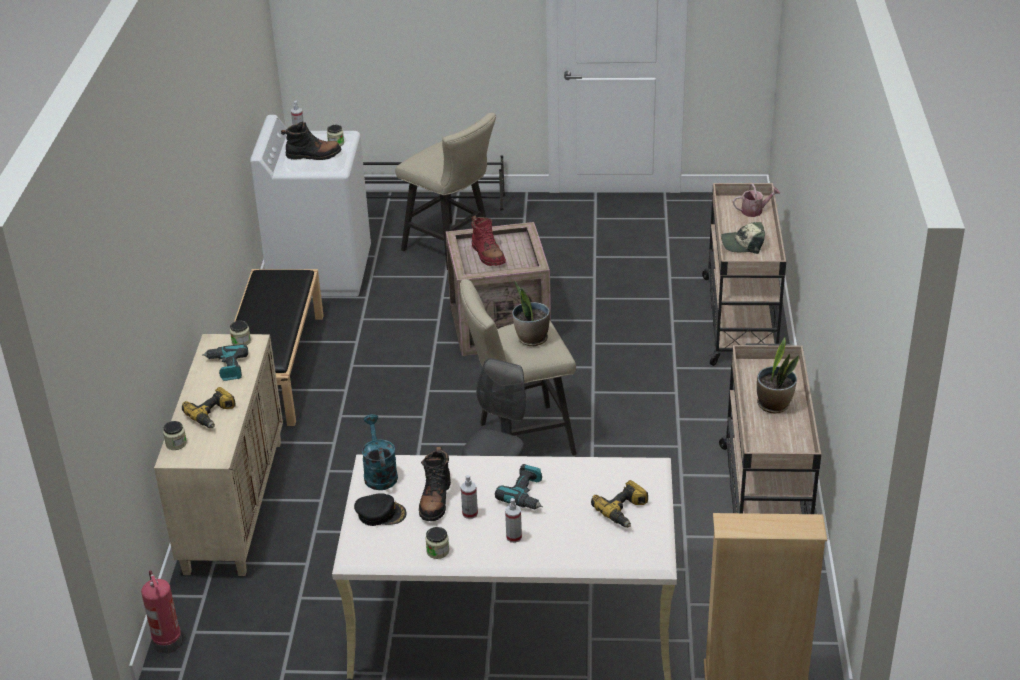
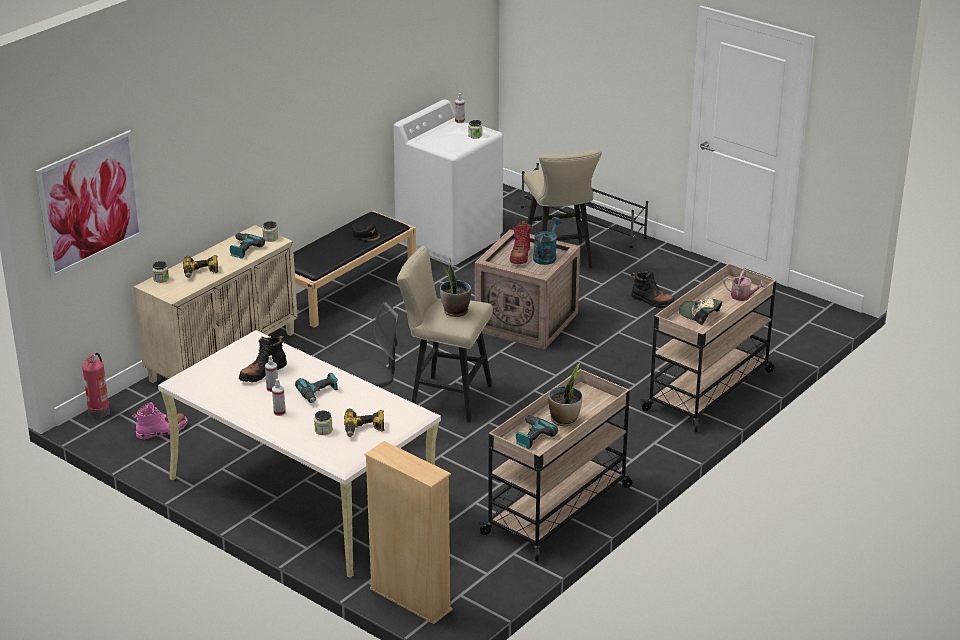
camera: 35 degrees right, 5 degrees down
black boot [281,121,342,160] -> black boot moved to [631,271,675,308]
black cap [354,493,407,526] -> black cap moved to [352,222,381,242]
turquoise watering can [362,414,398,490] -> turquoise watering can moved to [533,217,562,265]
jar [425,527,449,559] -> jar moved to [314,411,333,435]
none -> picture [36,130,143,278]
none -> pink boot [132,401,188,439]
none -> power drill [516,415,558,449]

